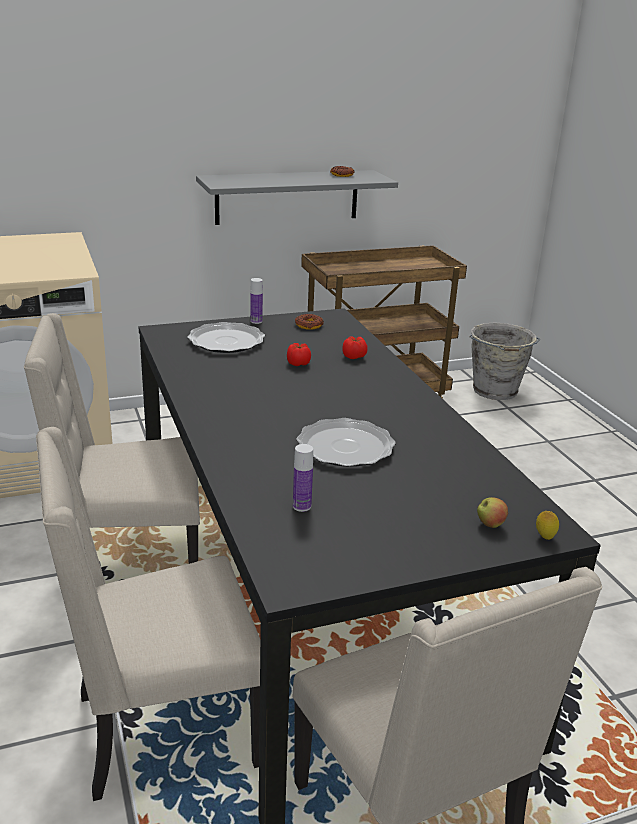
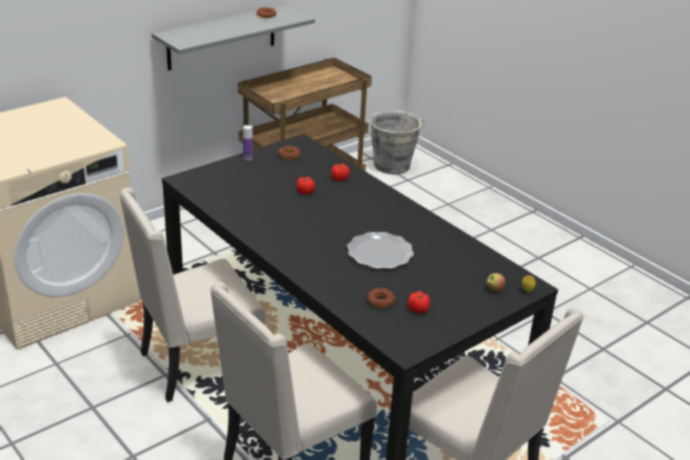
camera: 20 degrees left, 5 degrees up
plate [187,322,265,353] -> none
bottle [293,444,313,512] -> donut [367,288,395,308]
none -> tomato [408,291,430,313]

